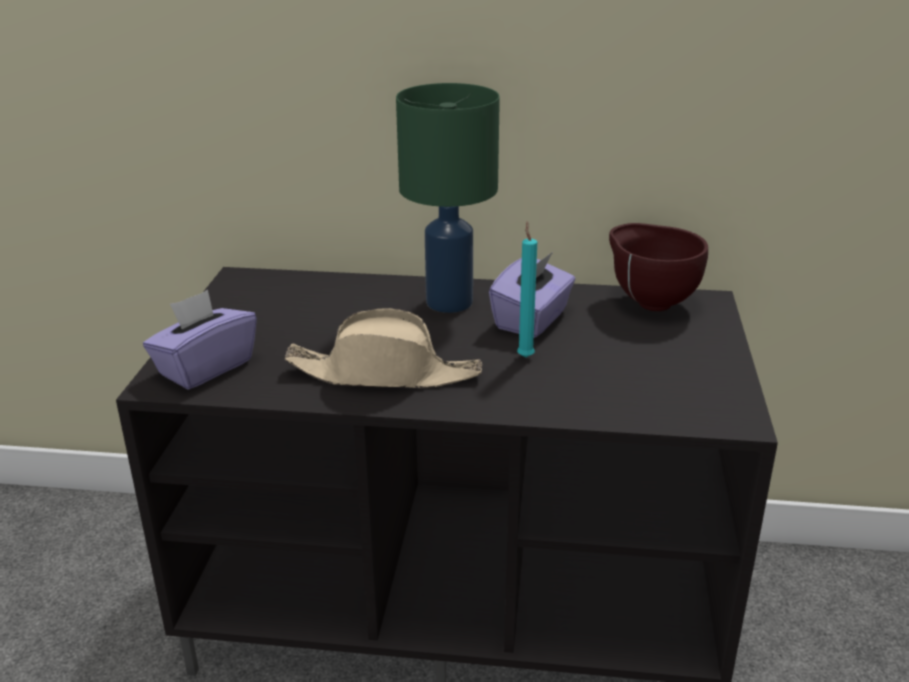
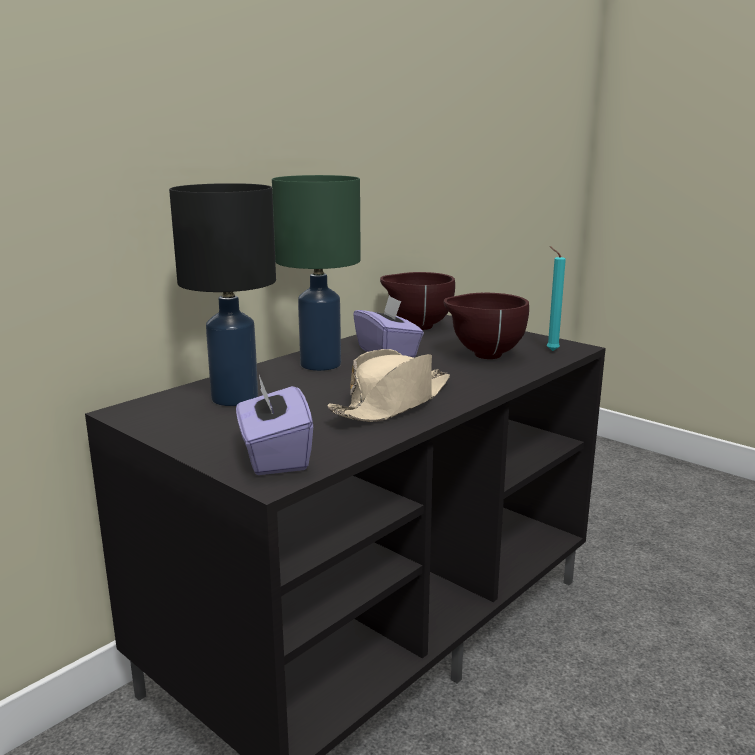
camera: 55 degrees left, 10 degrees down
turquoise candle [517,222,537,358] -> turquoise candle moved to [547,246,566,351]
none -> black table lamp [169,183,276,406]
none -> brown bowl [444,293,529,359]

